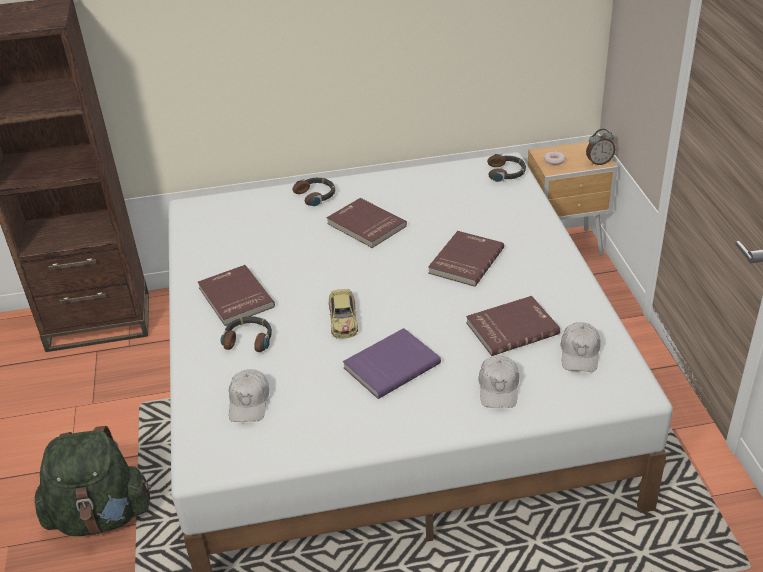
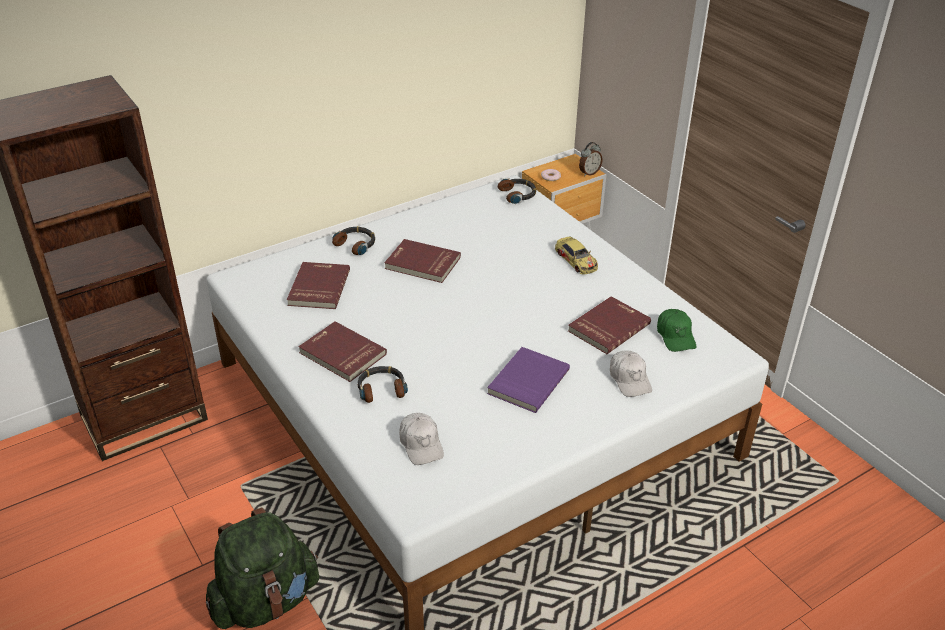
camera: 25 degrees left, 0 degrees up
toy car [329,289,358,339] -> toy car moved to [555,237,598,275]
red book [428,231,504,287] -> red book moved to [287,262,350,309]
white cap [560,322,601,372] -> green cap [657,309,696,352]

